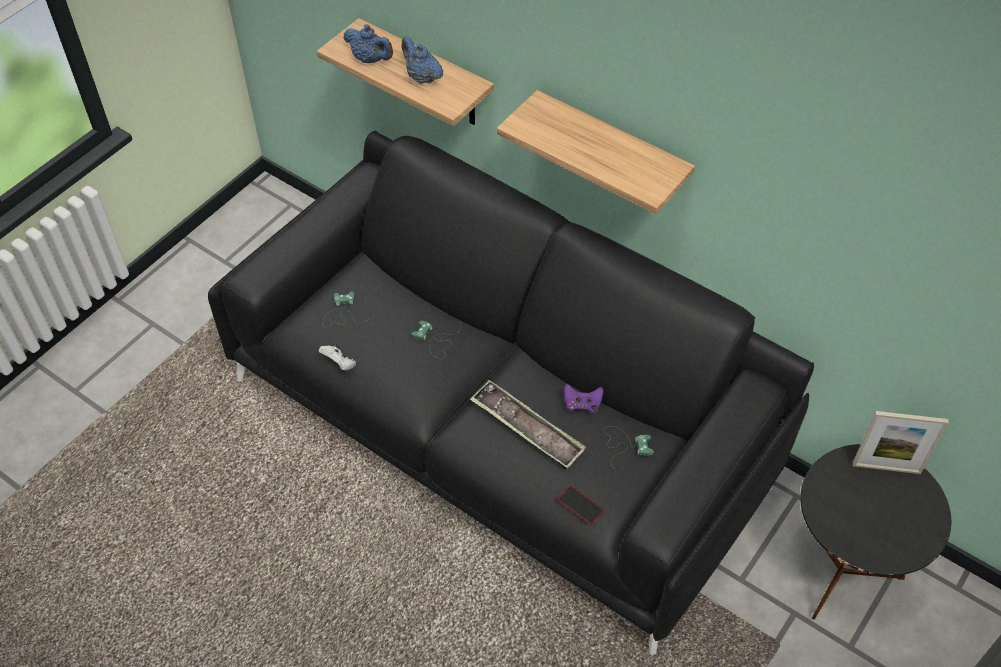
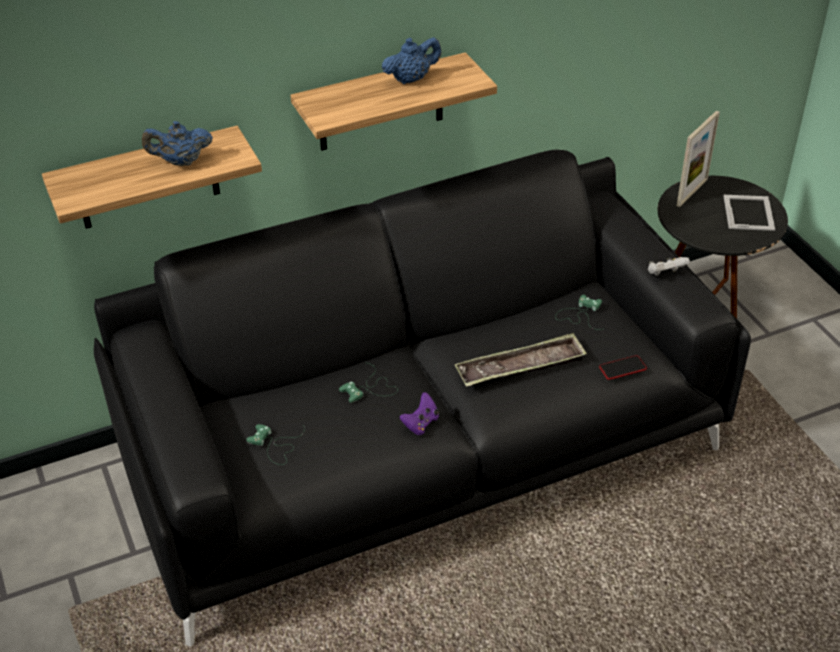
camera: 60 degrees left, 10 degrees down
white game controller [319,345,356,370] -> white game controller moved to [648,257,690,276]
blue teapot [343,24,393,63] -> blue teapot moved to [382,37,442,84]
purple game controller [564,384,604,413] -> purple game controller moved to [400,392,439,435]
none -> picture frame [723,195,775,231]

